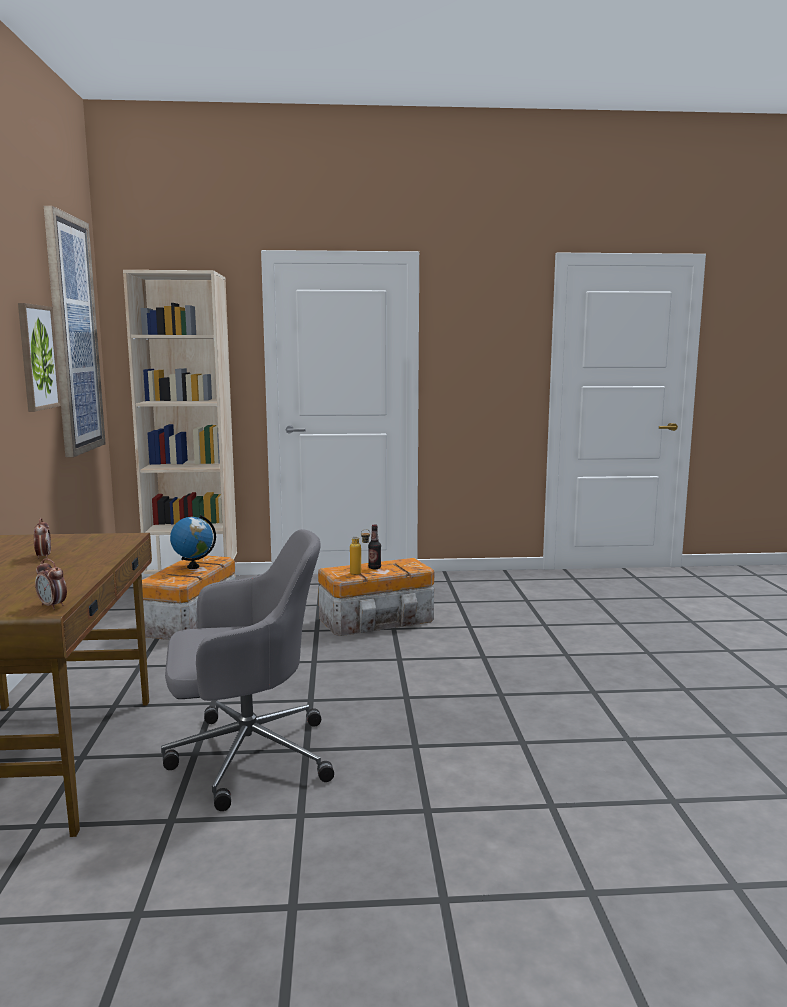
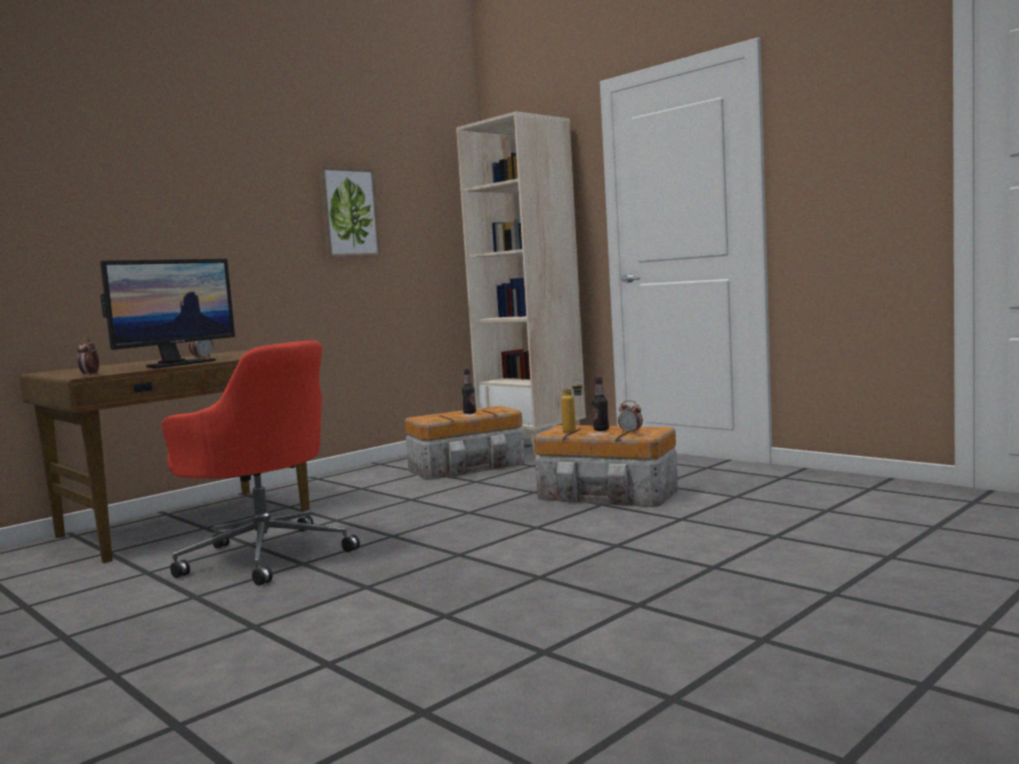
camera: 50 degrees right, 5 degrees down
picture [44,206,106,457] -> none
grey office chair [161,529,334,811] -> red office chair [162,340,360,586]
globe [170,515,216,569] -> bottle [462,368,476,414]
none -> monitor [100,259,235,369]
none -> alarm clock [618,400,643,434]

